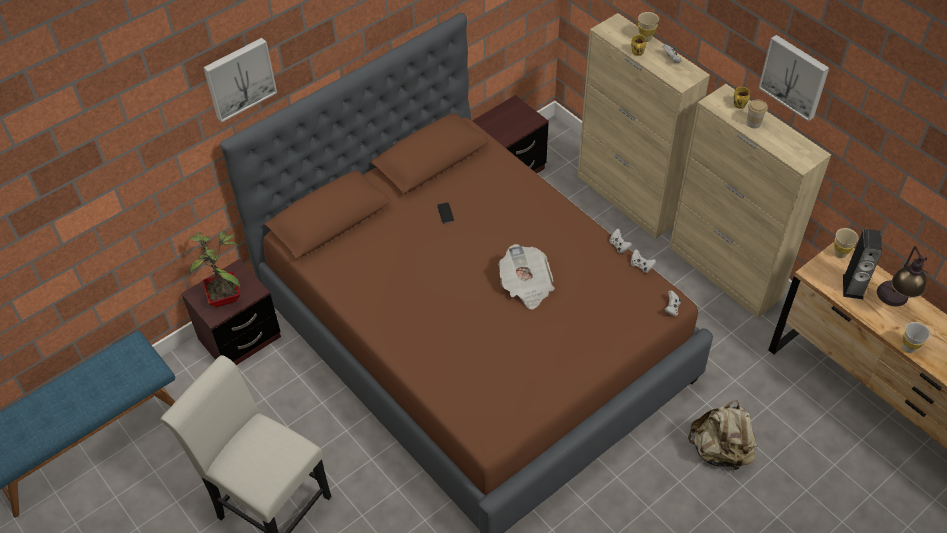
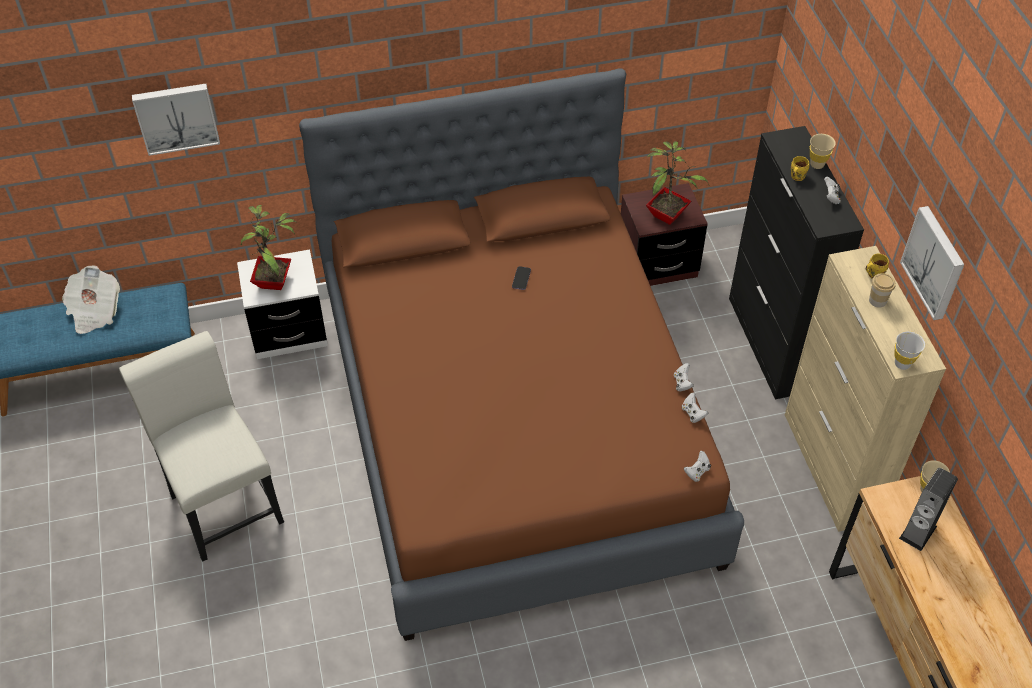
camera: 25 degrees right, 0 degrees up
brown nightstand [181,259,281,365] -> white nightstand [237,250,328,359]
picture [203,38,277,123] -> picture moved to [132,84,220,156]
newspaper [498,244,555,310] -> newspaper moved to [62,265,120,334]
beige cabinet [578,13,710,239] -> black cabinet [729,126,864,400]
beige backpack [688,400,758,472] -> none
table lamp [877,246,929,306] -> none
white cup [902,322,930,353] -> white cup moved to [894,331,925,370]
none -> potted plant [646,141,709,225]

